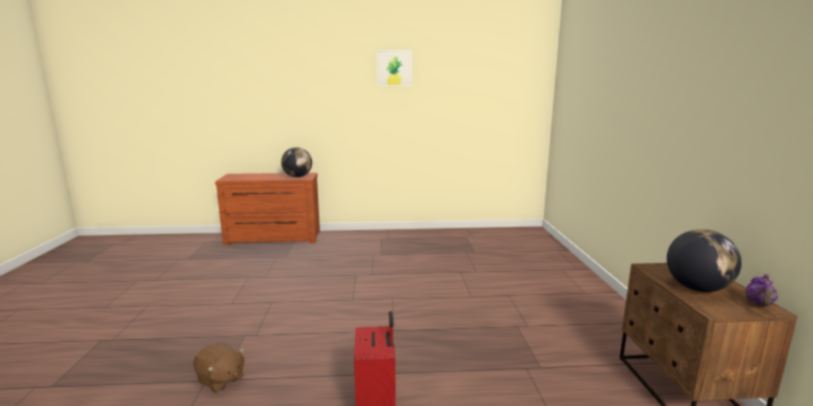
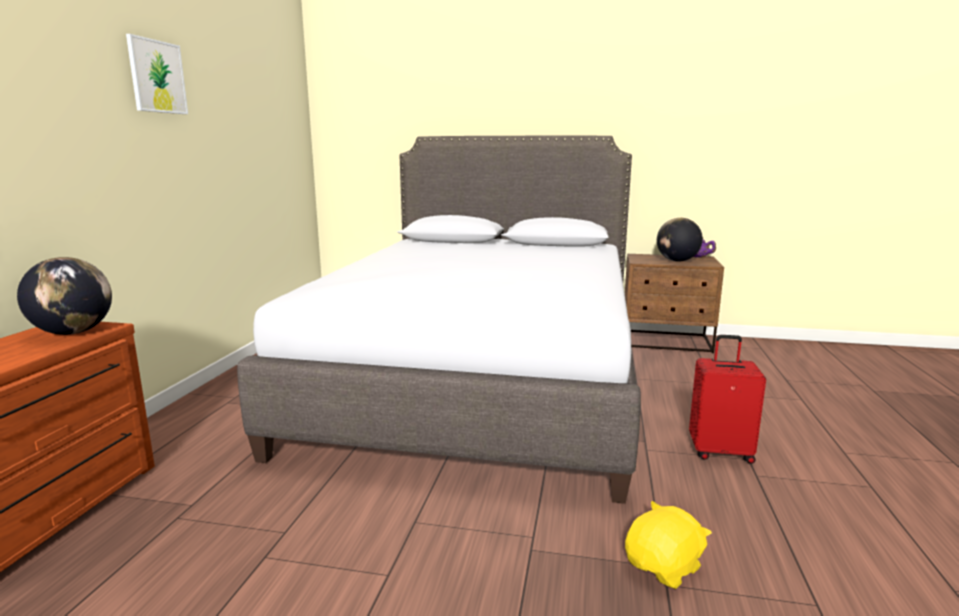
camera: 75 degrees left, 0 degrees up
brown plush toy [193,342,245,393] -> yellow plush toy [625,501,712,589]
none -> grey bed [237,135,641,504]

